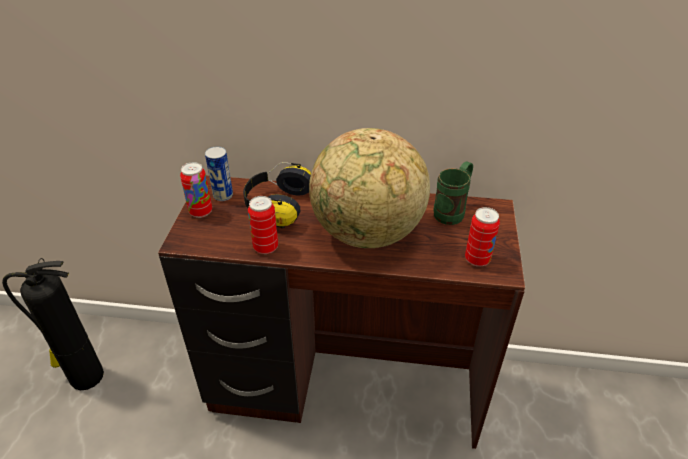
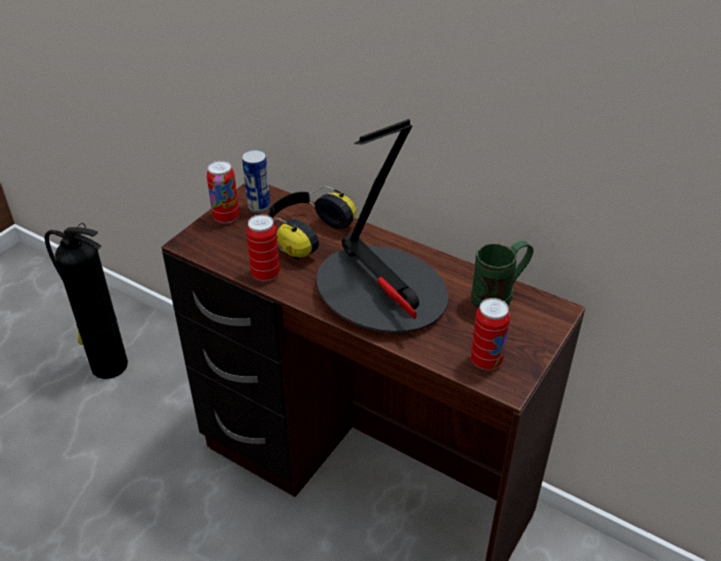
camera: 25 degrees right, 0 degrees up
globe [309,128,430,248] -> table lamp [317,119,448,333]

